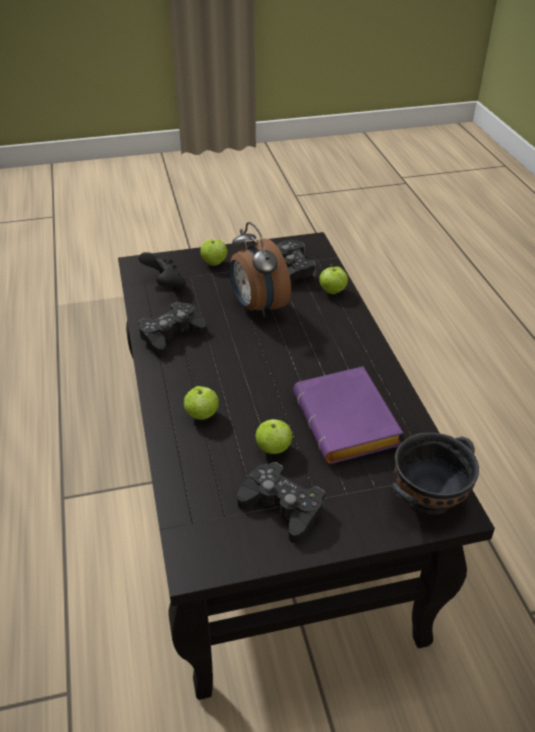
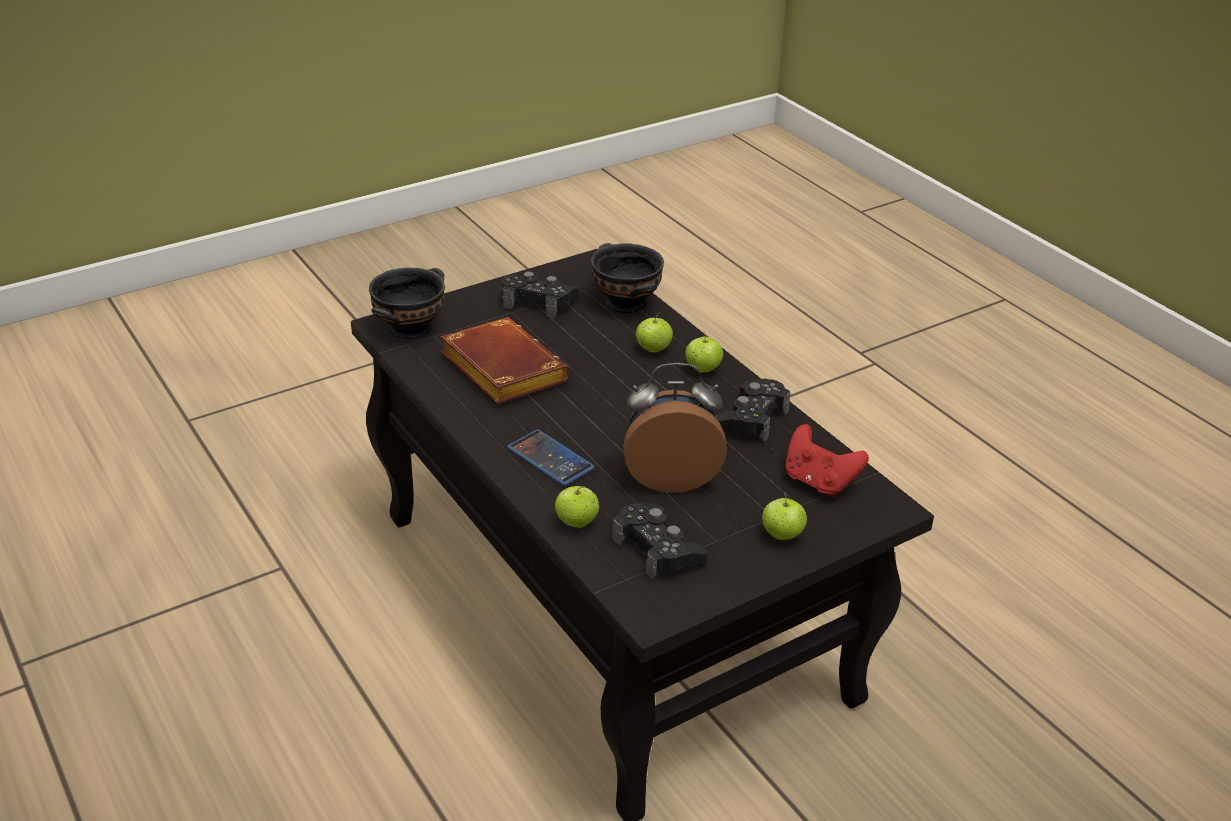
camera: 160 degrees right, 5 degrees down
black game controller [139,252,186,292] -> red game controller [785,424,869,497]
alarm clock [230,222,291,317] -> alarm clock turned 45 degrees counterclockwise [623,363,727,493]
apple [256,419,293,454] -> apple moved to [685,331,723,372]
purple book [293,366,403,464] -> brown book [441,317,569,404]
none -> phone [507,430,595,486]
none -> black bowl [591,243,664,313]

